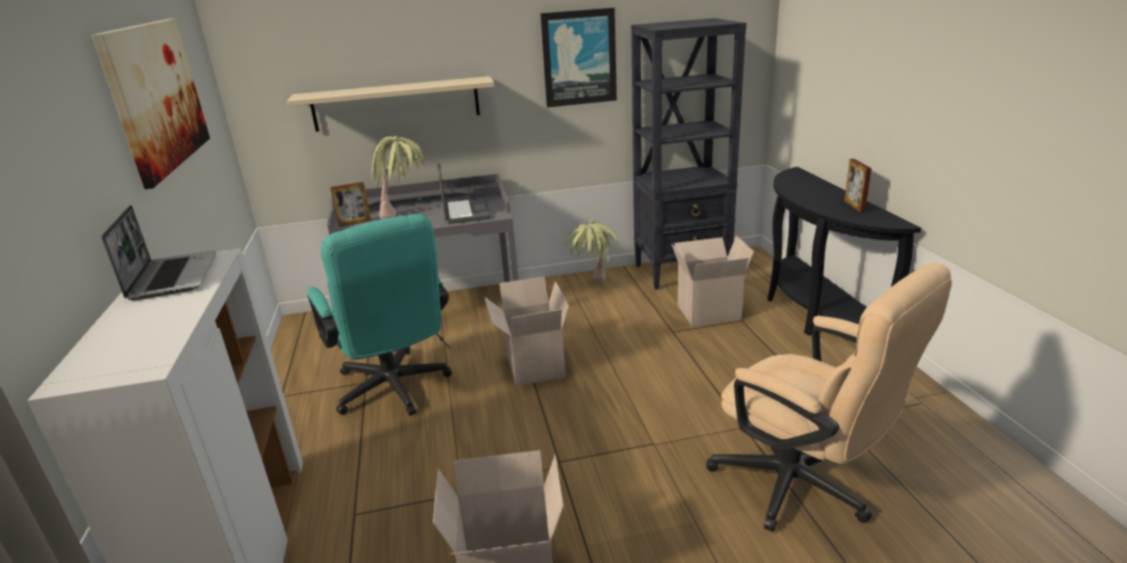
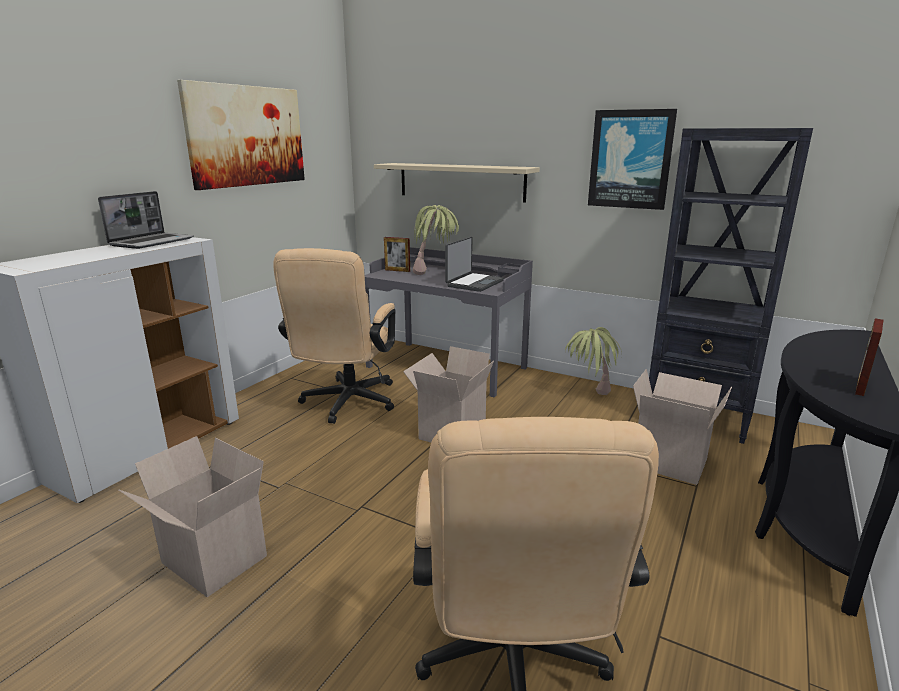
camera: 40 degrees right, 5 degrees down
turquoise office chair [307,214,452,416] -> beige office chair [273,248,395,424]

